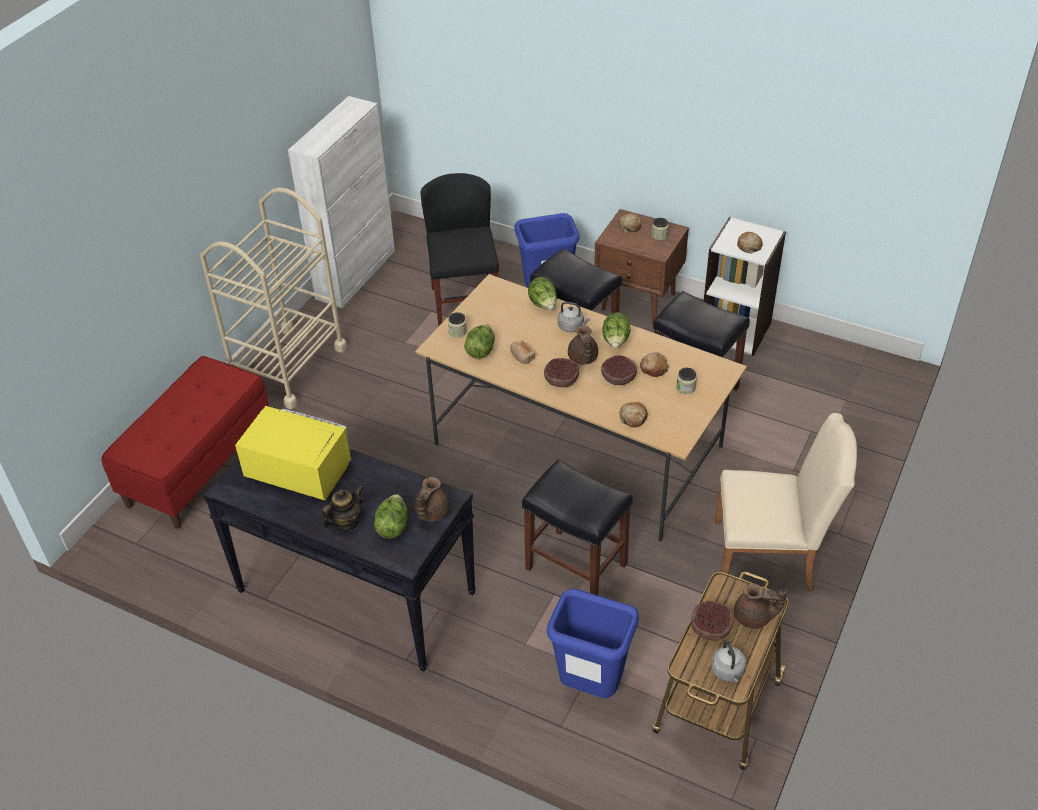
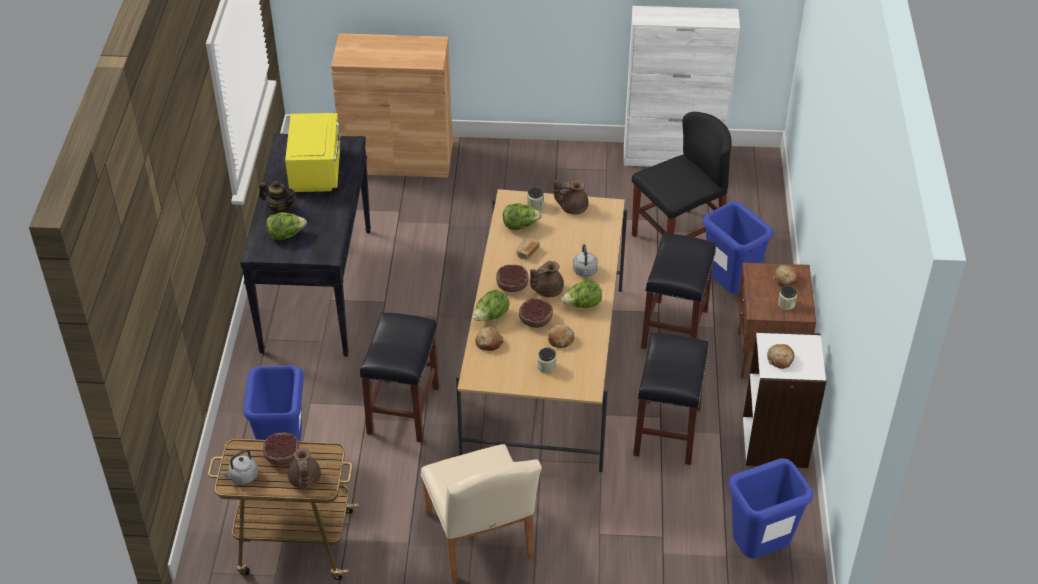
camera: 65 degrees right, 0 degrees up
red bench [101,356,269,529] -> brown cabinet [331,33,453,178]
beige cart [200,187,347,409] -> none
brown teapot [414,477,450,521] -> brown teapot moved to [553,180,588,214]
lettuce [528,277,557,310] -> lettuce moved to [473,290,510,321]
none -> blue trash can [729,458,813,559]

